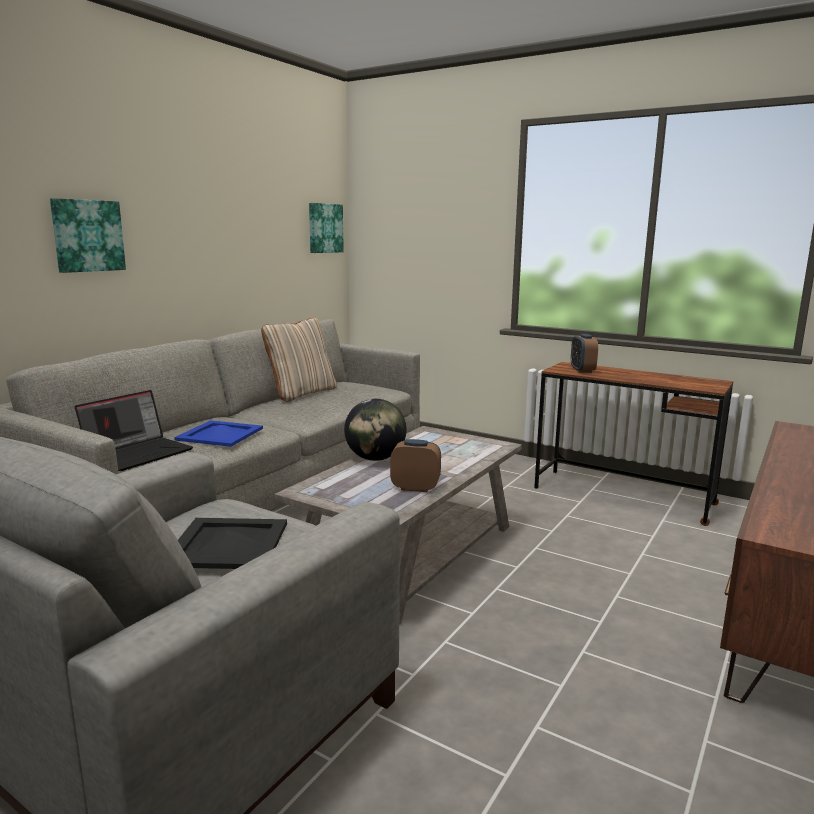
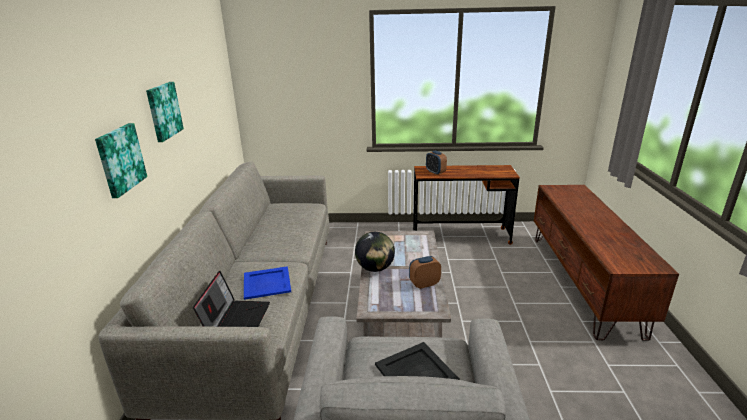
camera: 30 degrees left, 10 degrees up
beige pillow [261,318,337,402] -> none
picture [309,203,344,253] -> picture moved to [146,82,184,142]

